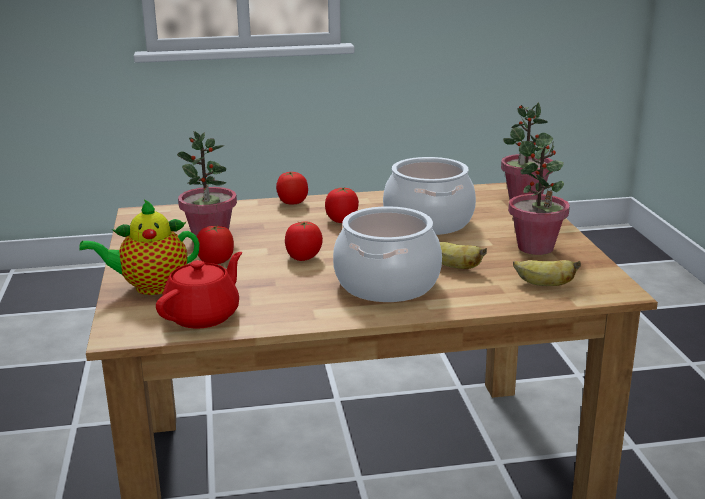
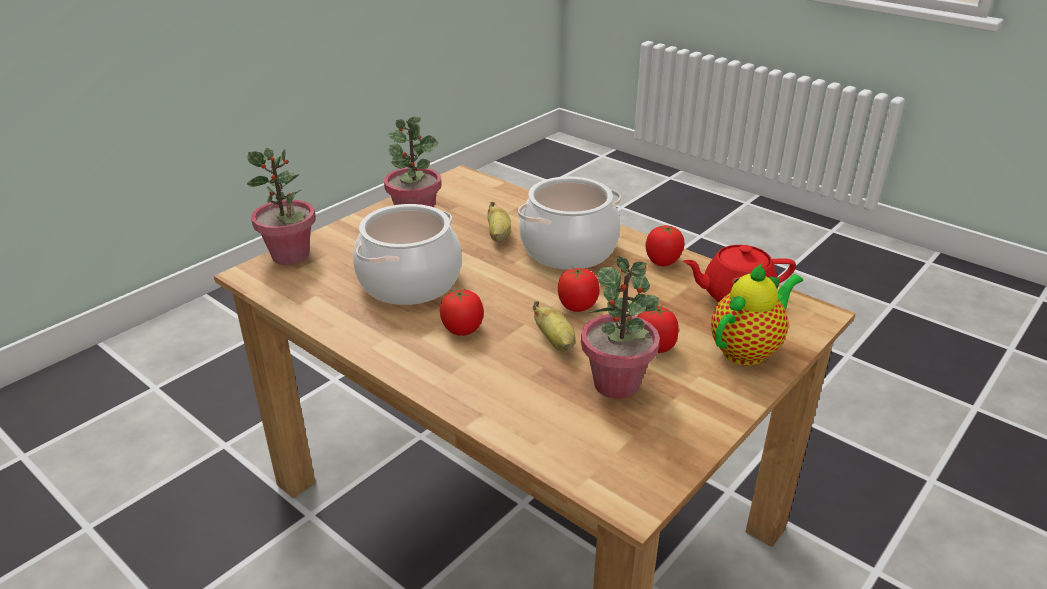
camera: 130 degrees left, 10 degrees up
teapot [79,199,199,295] -> teapot turned 75 degrees counterclockwise [711,263,803,366]
tomato [276,172,308,204] -> tomato moved to [645,225,685,266]
banana [513,260,581,286] -> banana moved to [533,301,576,352]

